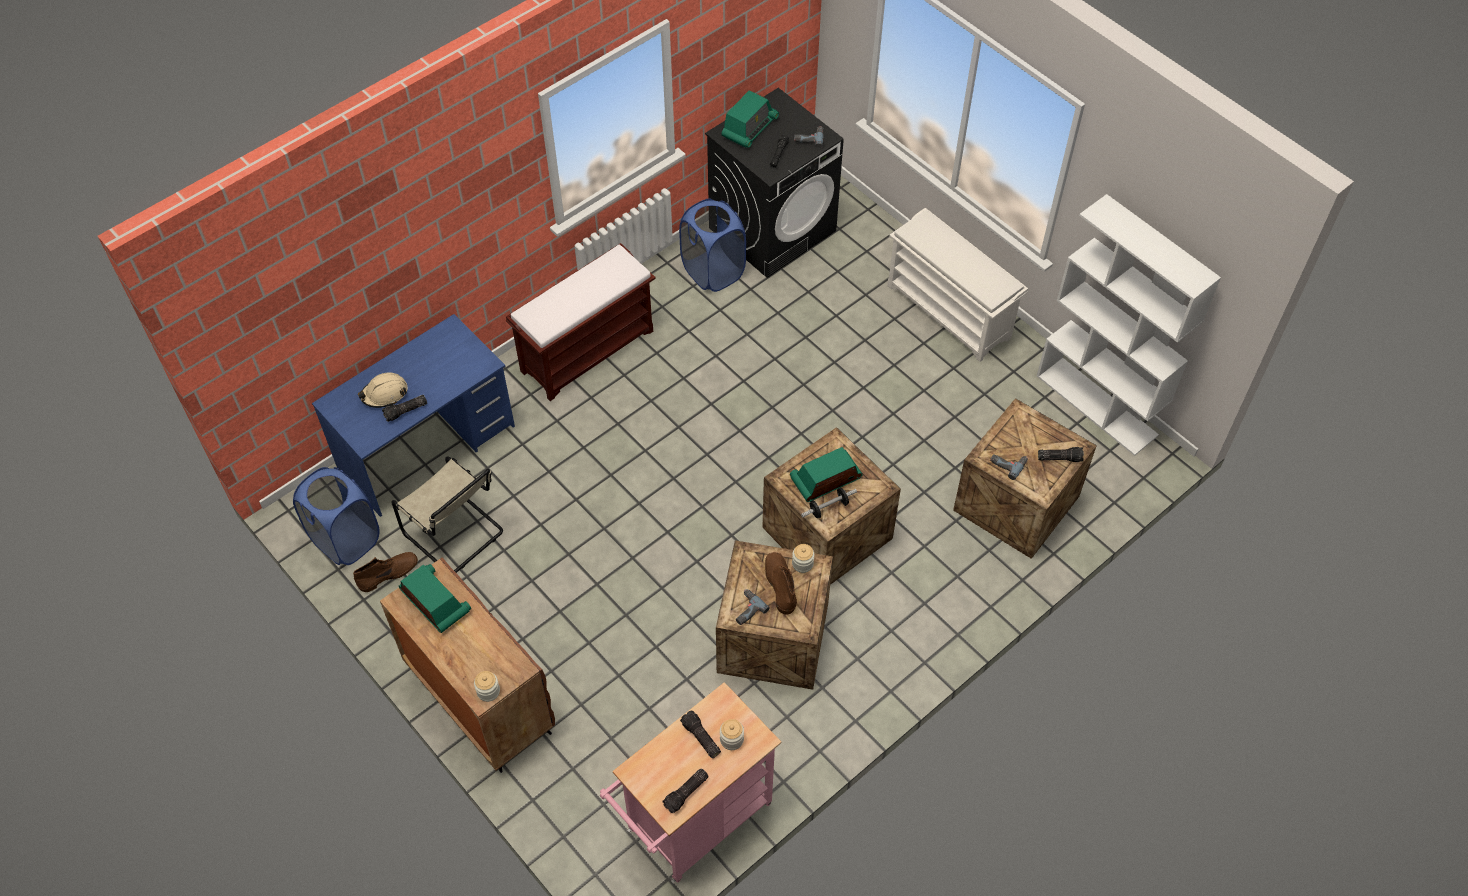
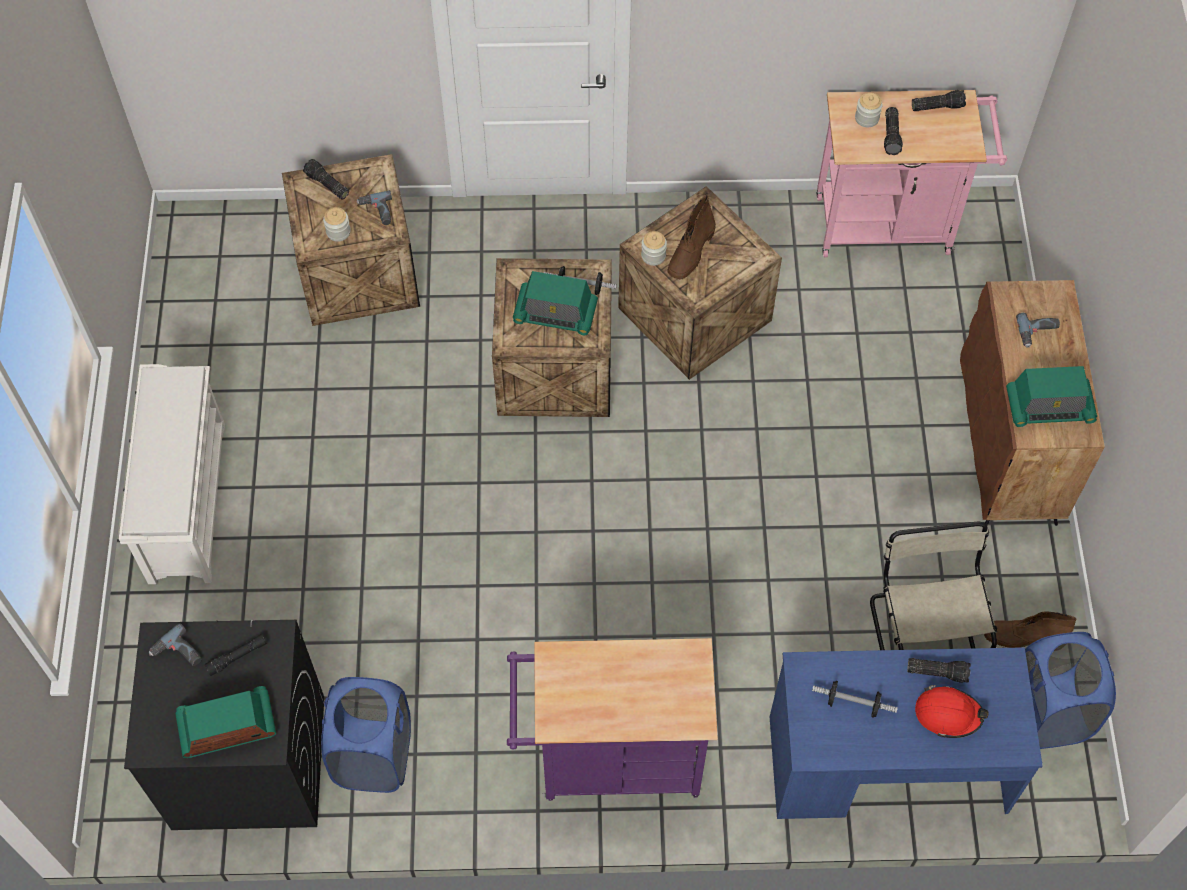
camera: 140 degrees left, 5 degrees up
beige hard hat [358,373,408,408] -> red hard hat [915,685,989,738]
radio [399,564,471,633] -> radio turned 90 degrees counterclockwise [1006,366,1097,427]
jar [474,671,500,702] -> jar moved to [323,207,351,242]
brown bench [506,243,656,401] -> purple cart [507,638,718,801]
power drill [736,589,770,625] -> power drill moved to [1016,313,1060,348]
white bookcase [1037,194,1221,456] -> none
none -> dumbbell [812,681,898,718]

